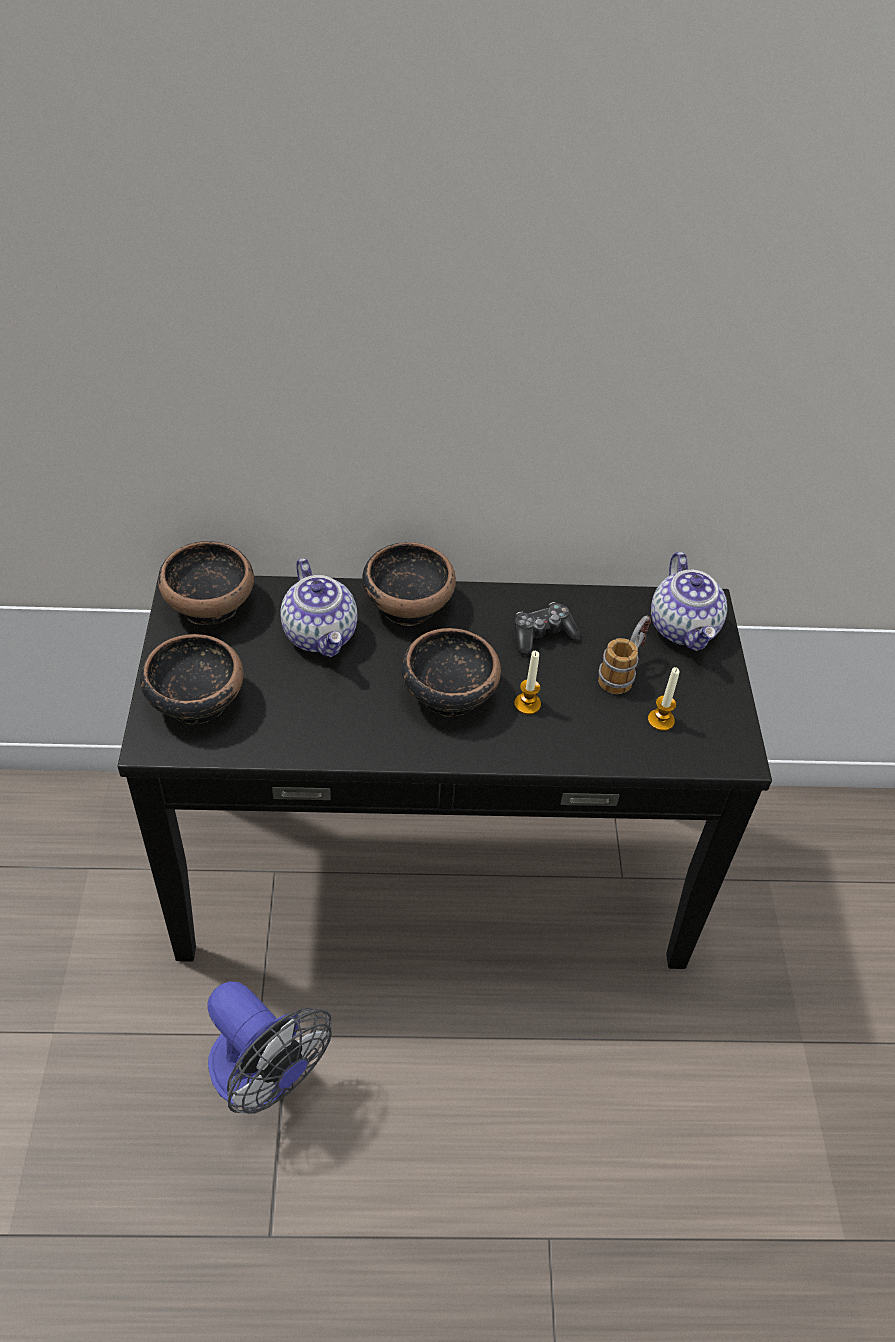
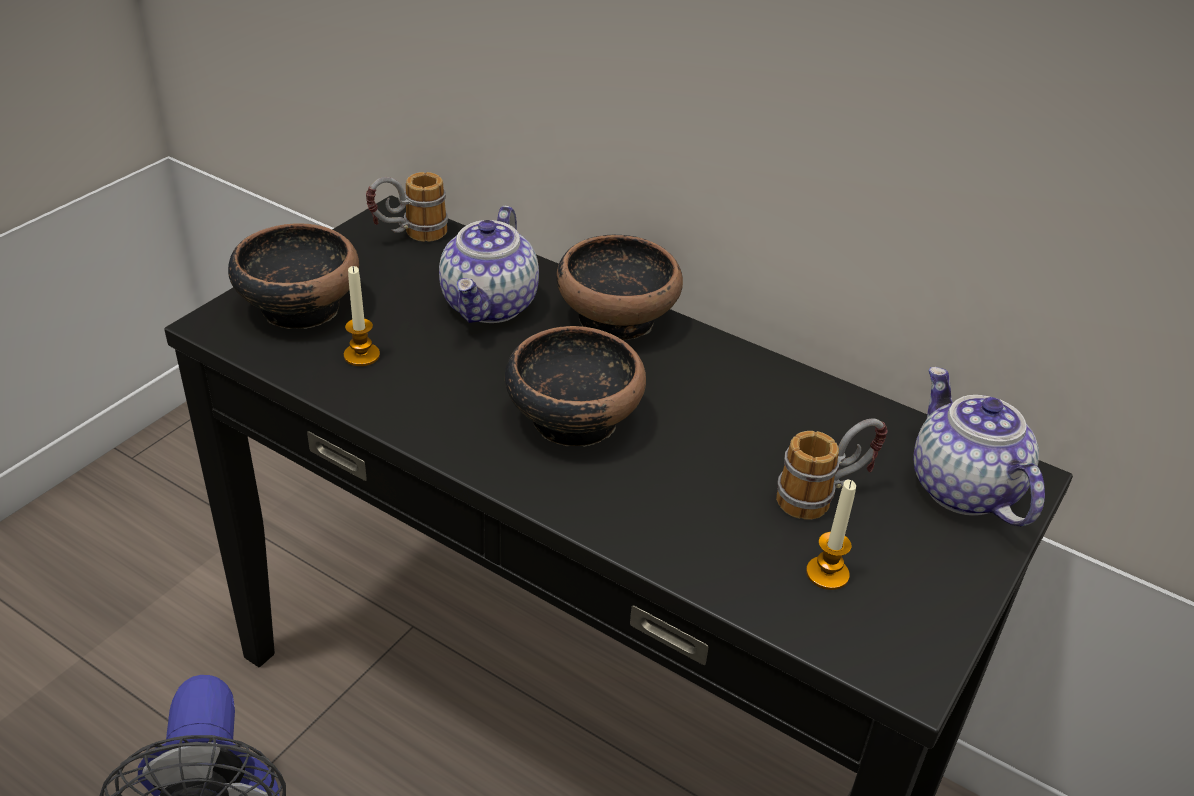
camera: 35 degrees right, 10 degrees down
bowl [158,541,254,625] -> mug [366,172,448,242]
candle [514,651,541,715] -> candle moved to [344,266,380,366]
game controller [515,602,580,655] -> none
teapot [651,552,727,651] -> teapot turned 135 degrees clockwise [913,367,1045,527]

